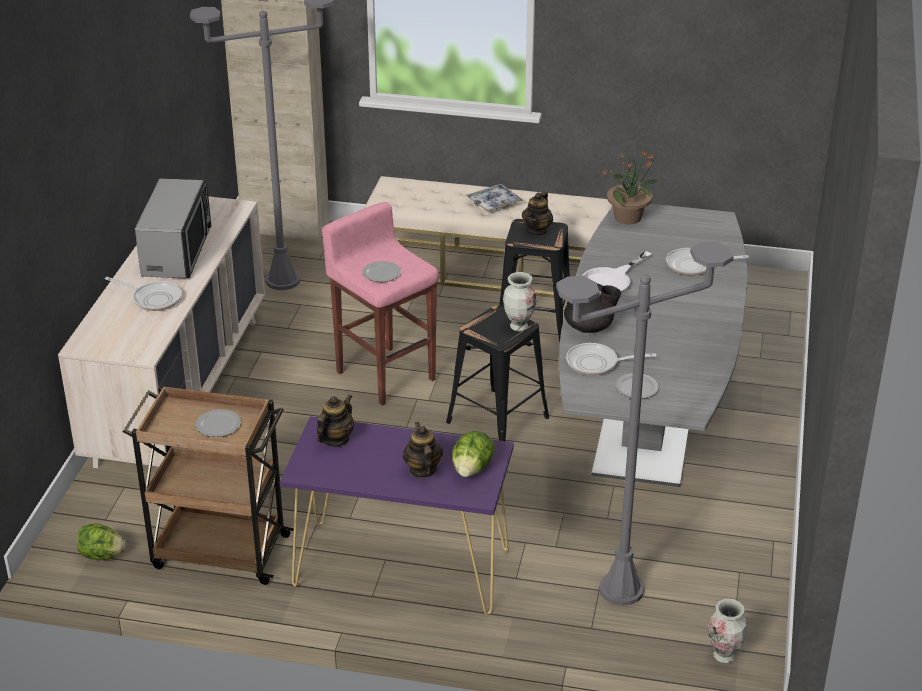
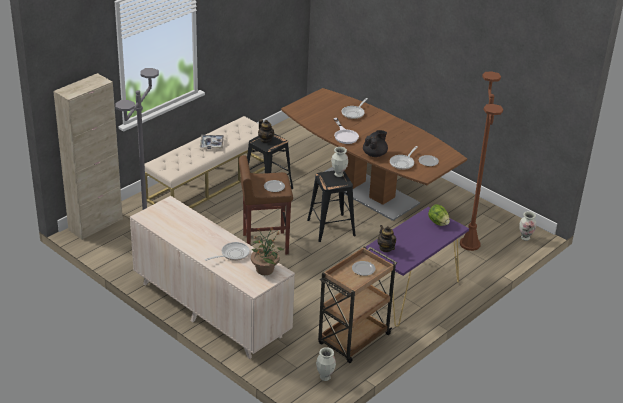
camera: 60 degrees left, 0 degrees up
lettuce [77,524,126,560] -> vase [316,347,336,381]
microwave [135,178,211,278] -> none
pink stool [322,202,439,406] -> brown stool [239,155,293,254]
teapot [403,422,443,478] -> none
grey floor lamp [556,241,734,606] -> brown floor lamp [460,71,503,251]
grey dining table [559,204,748,487] -> brown dining table [281,88,467,221]
potted plant [601,151,661,224] -> potted plant moved to [251,228,284,275]

